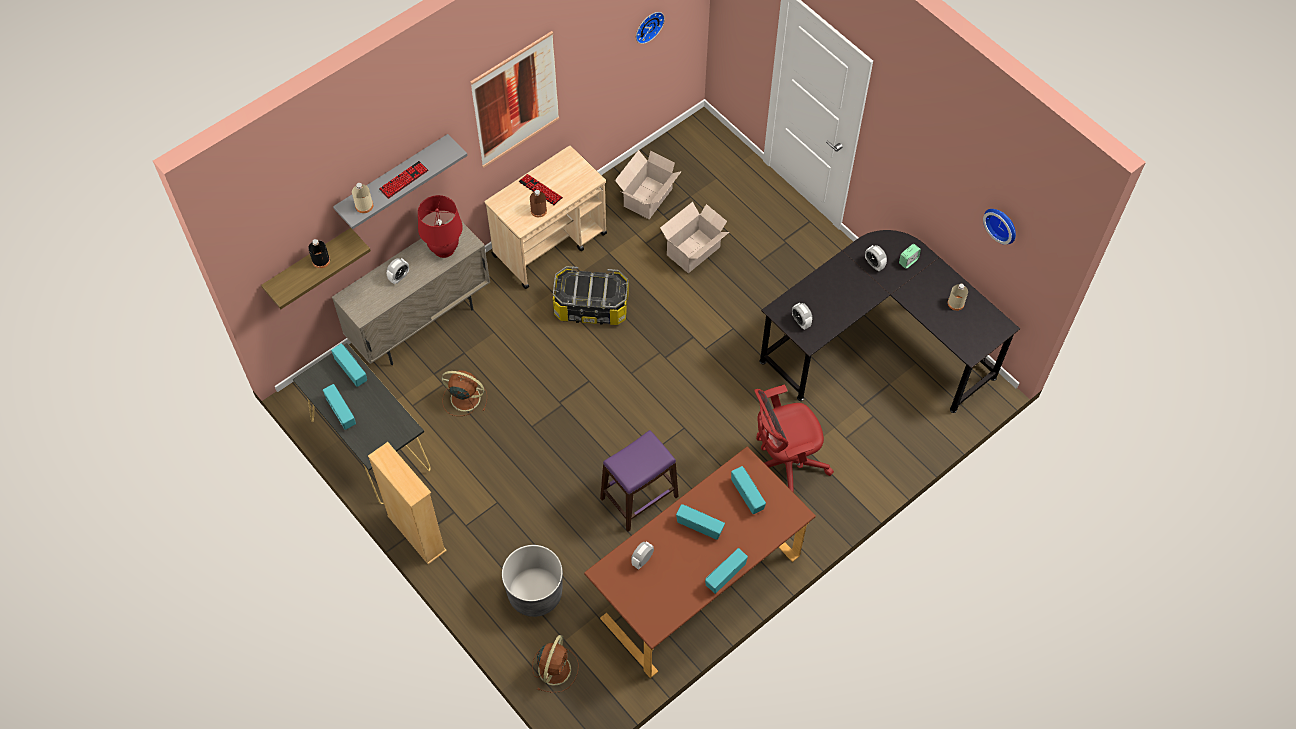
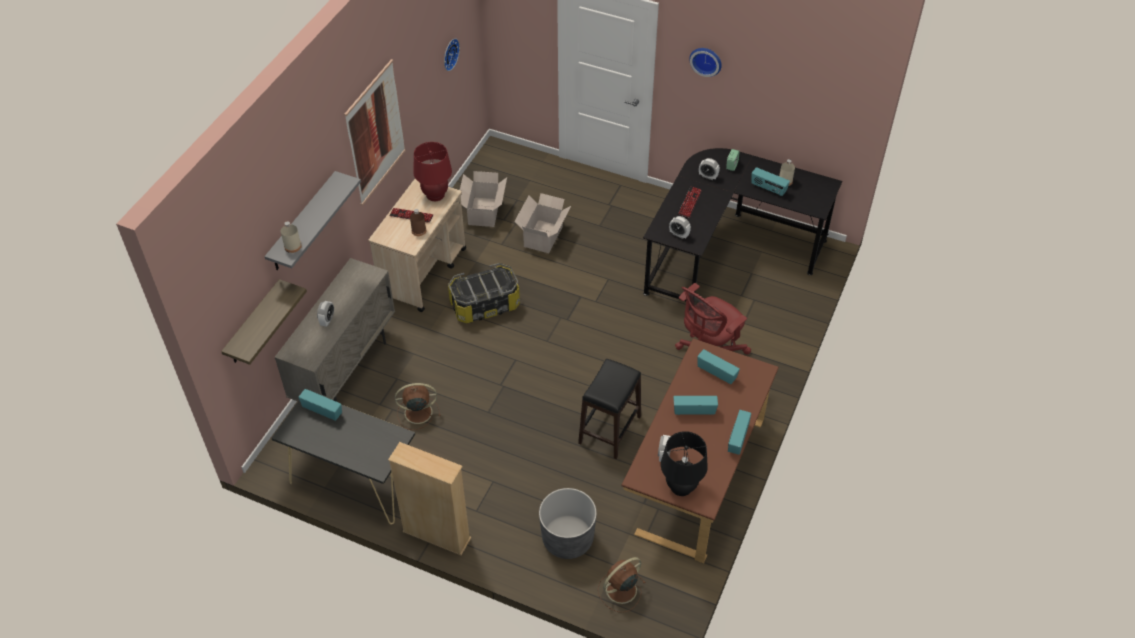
camera: 25 degrees left, 10 degrees down
black bottle [308,239,330,268] -> none
radio [323,384,356,430] -> radio moved to [751,167,790,196]
keyboard [379,161,428,199] -> keyboard moved to [678,187,702,218]
red table lamp [418,195,463,258] -> red table lamp moved to [413,142,452,201]
brown fan [532,635,579,693] -> brown fan turned 120 degrees counterclockwise [598,557,645,612]
purple stool [600,430,679,532] -> black stool [578,359,641,459]
wall clock [983,209,1016,244] -> wall clock moved to [689,48,722,77]
none -> black table lamp [661,431,708,496]

